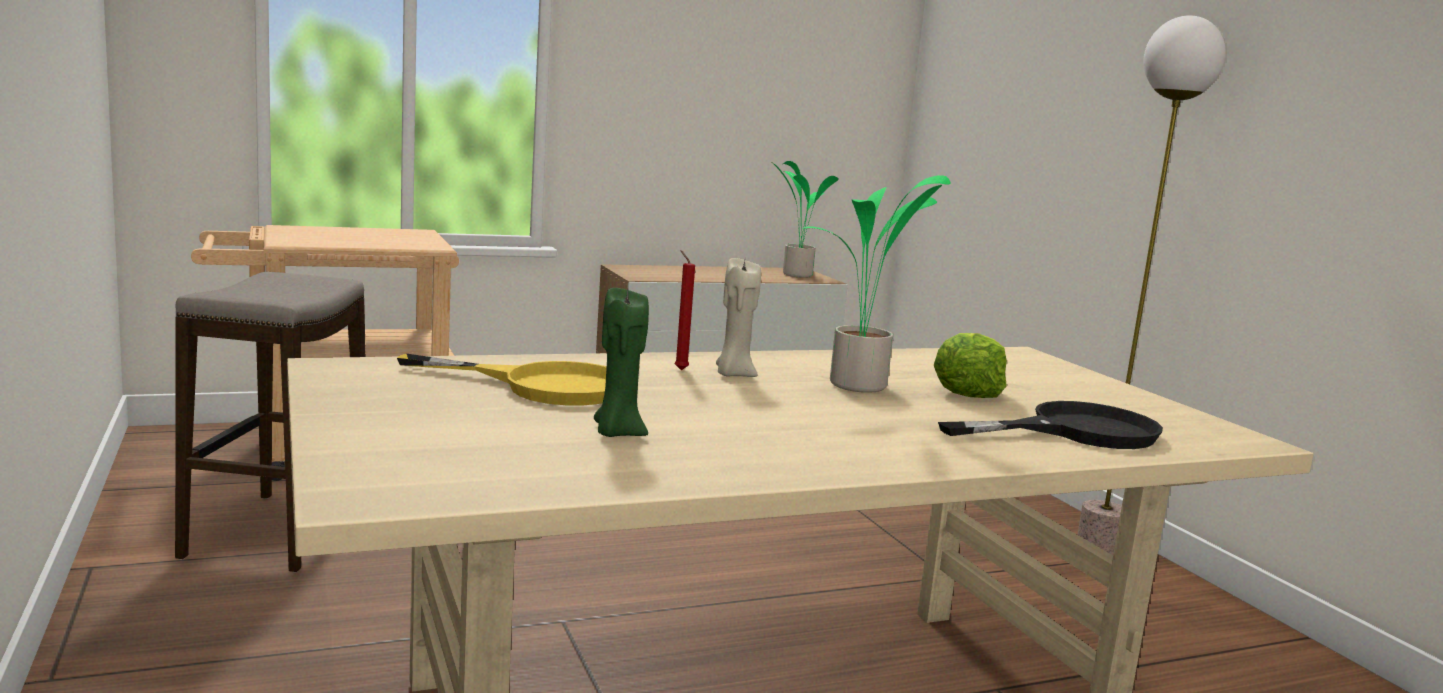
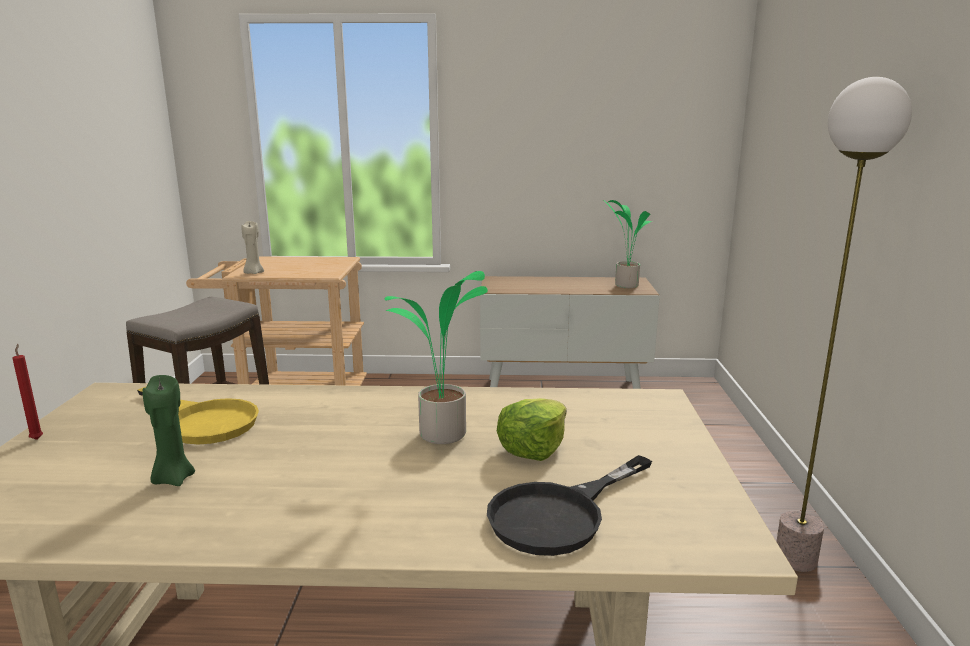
camera: 25 degrees right, 5 degrees up
red candle [675,250,695,370] -> red candle moved to [12,344,43,440]
beige candle [716,258,761,377] -> beige candle moved to [241,221,264,274]
black frying pan [938,401,1163,449] -> black frying pan turned 135 degrees clockwise [487,455,652,556]

